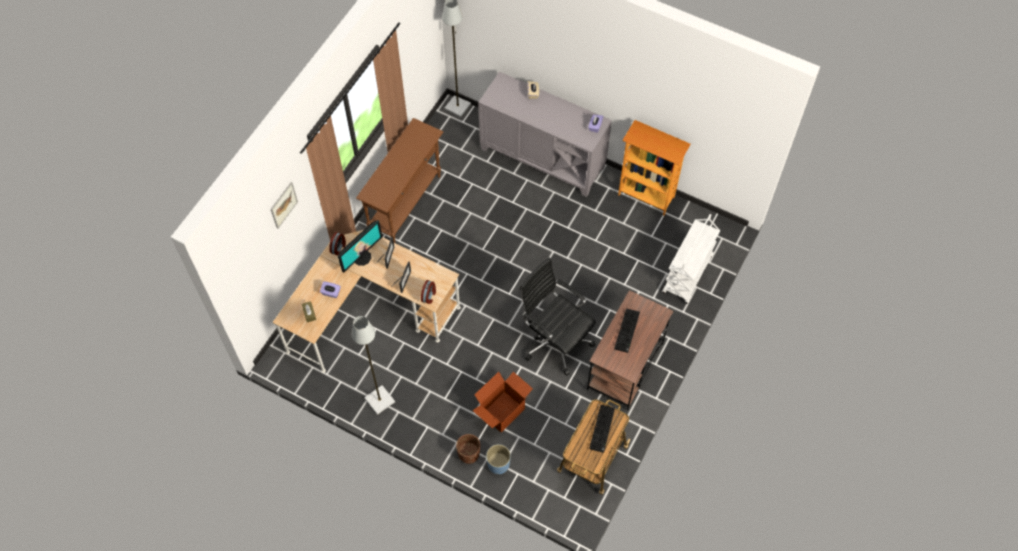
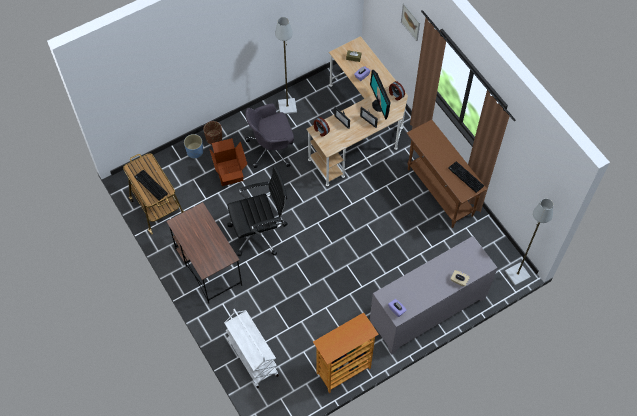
camera: 120 degrees right, 0 degrees up
keyboard [614,308,640,353] -> keyboard moved to [448,161,484,193]
none -> grey office chair [245,103,294,168]

